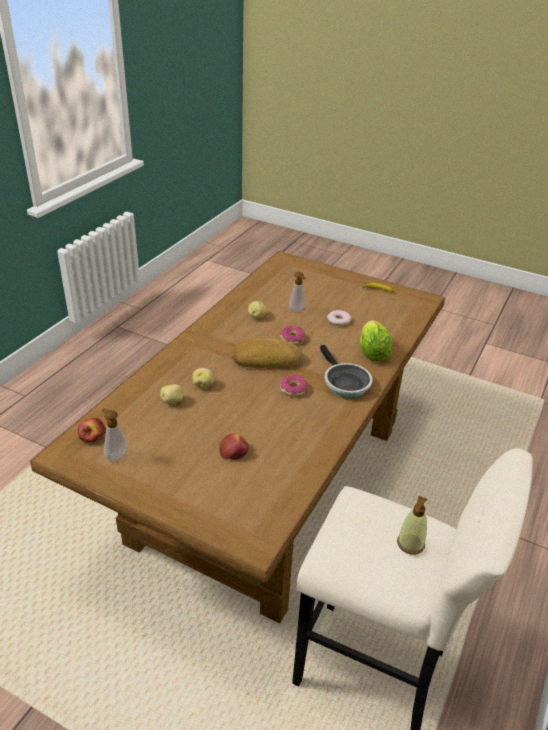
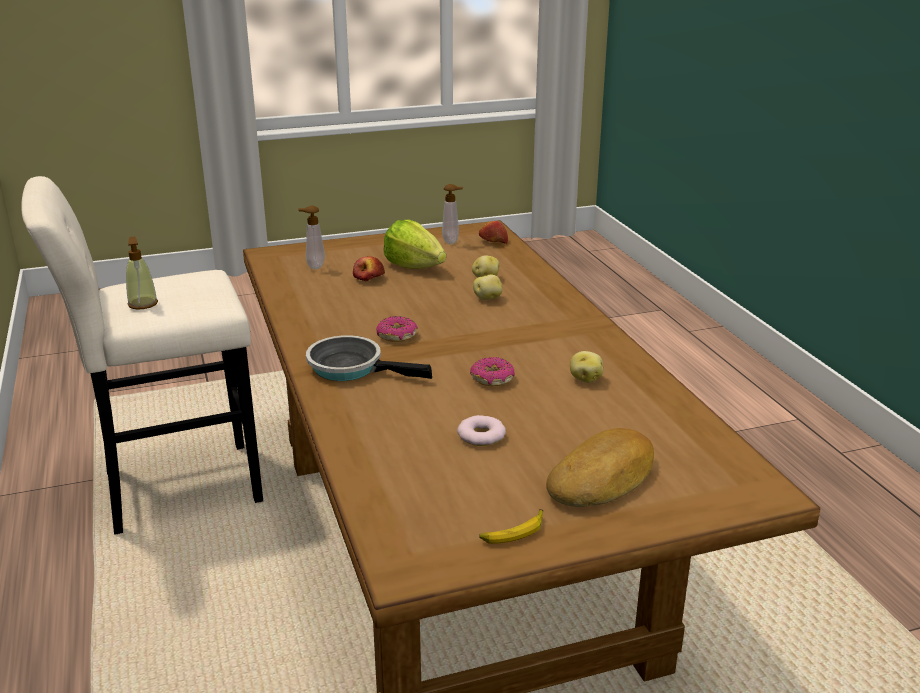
camera: 135 degrees right, 10 degrees down
bread [232,338,303,368] -> bread moved to [546,428,654,507]
soap dispenser [289,272,306,313] -> soap dispenser moved to [298,206,325,270]
lettuce [360,320,392,361] -> lettuce moved to [384,219,446,269]

